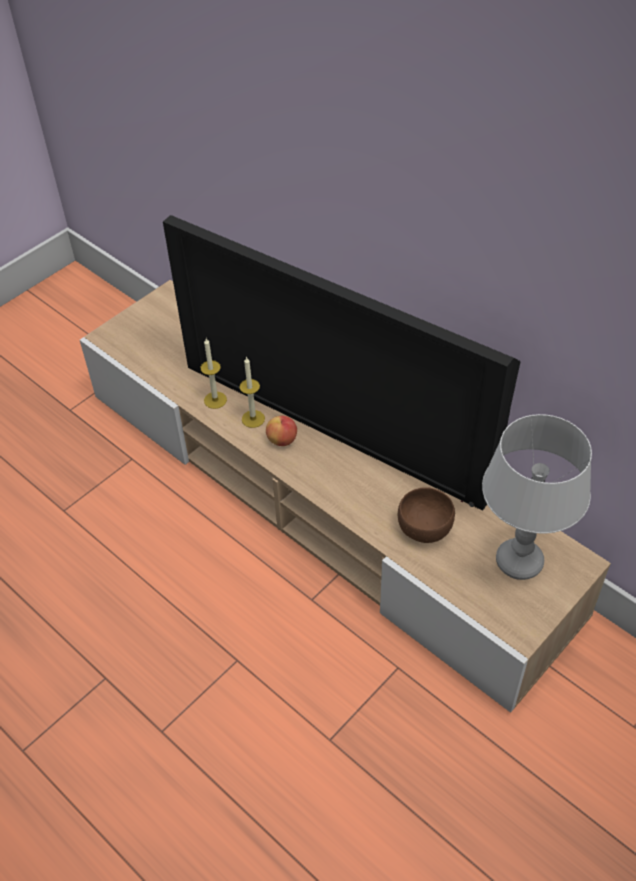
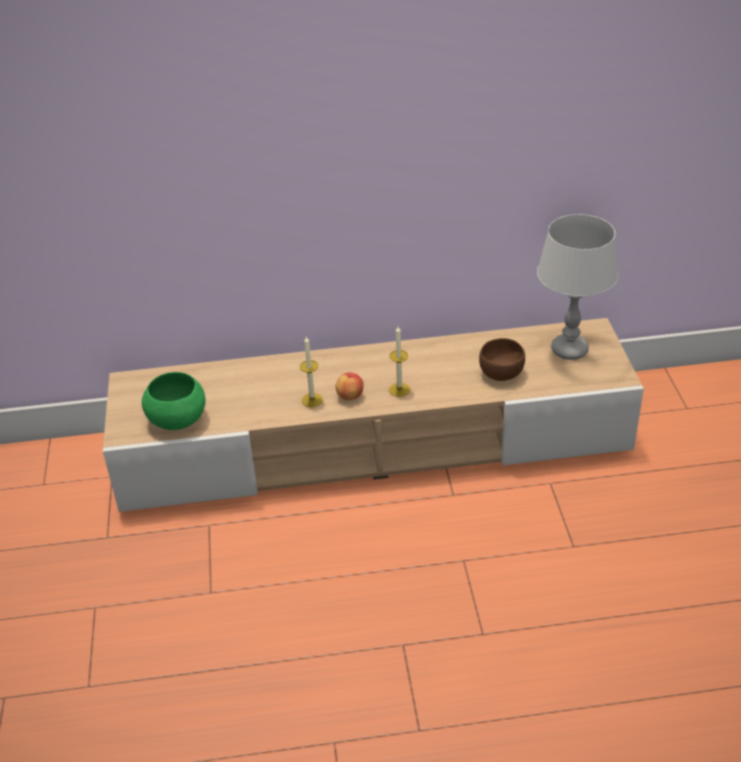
camera: 50 degrees left, 10 degrees down
television [163,215,521,511] -> none
candle [200,338,227,409] -> candle moved to [389,327,410,397]
none -> green bowl [142,372,206,430]

